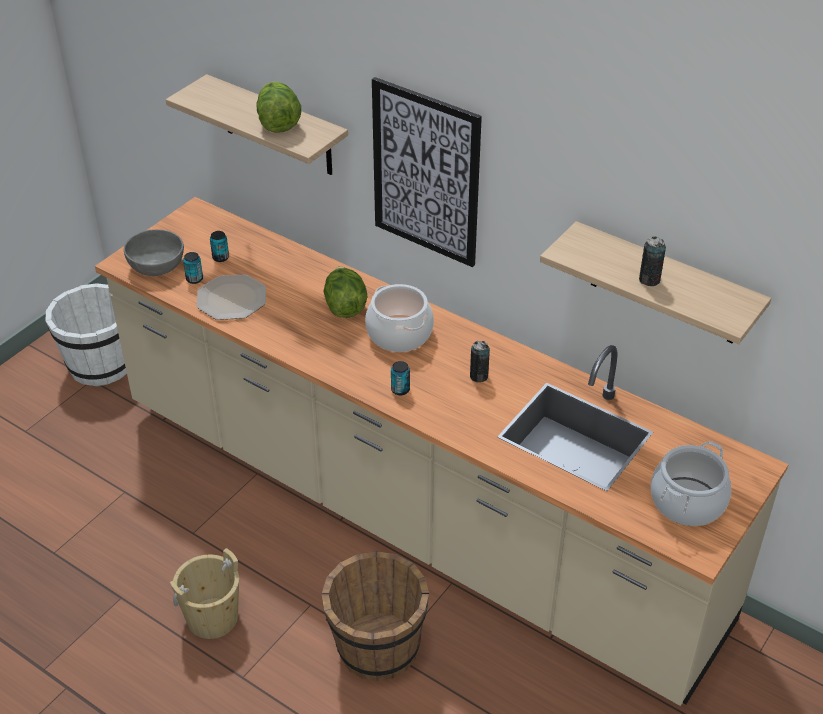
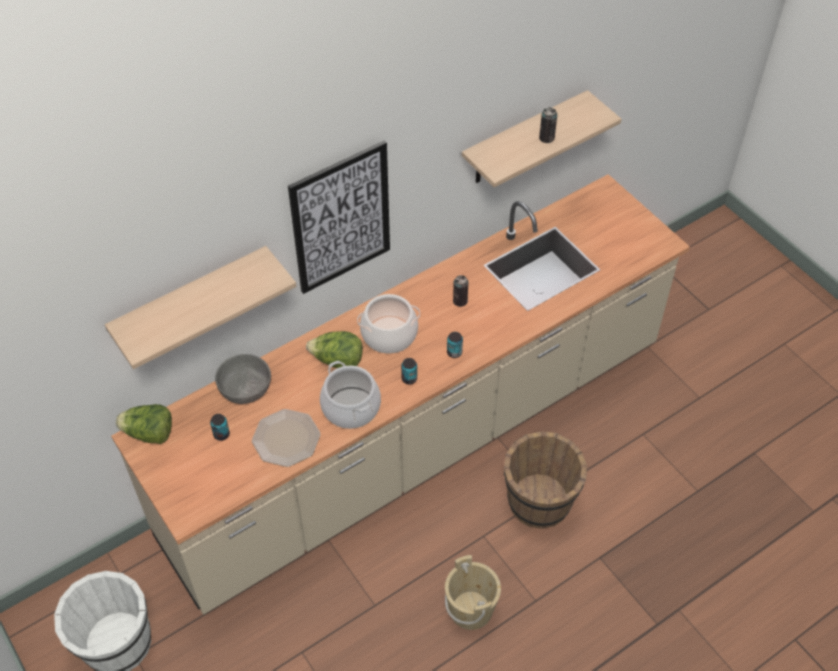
camera: 70 degrees left, 10 degrees up
grey bowl [124,229,184,276] -> grey bowl moved to [215,354,271,404]
can [183,252,203,284] -> can moved to [401,358,417,384]
lettuce [257,82,301,133] -> lettuce moved to [116,404,172,444]
cooking pot [650,441,731,526] -> cooking pot moved to [320,361,381,429]

